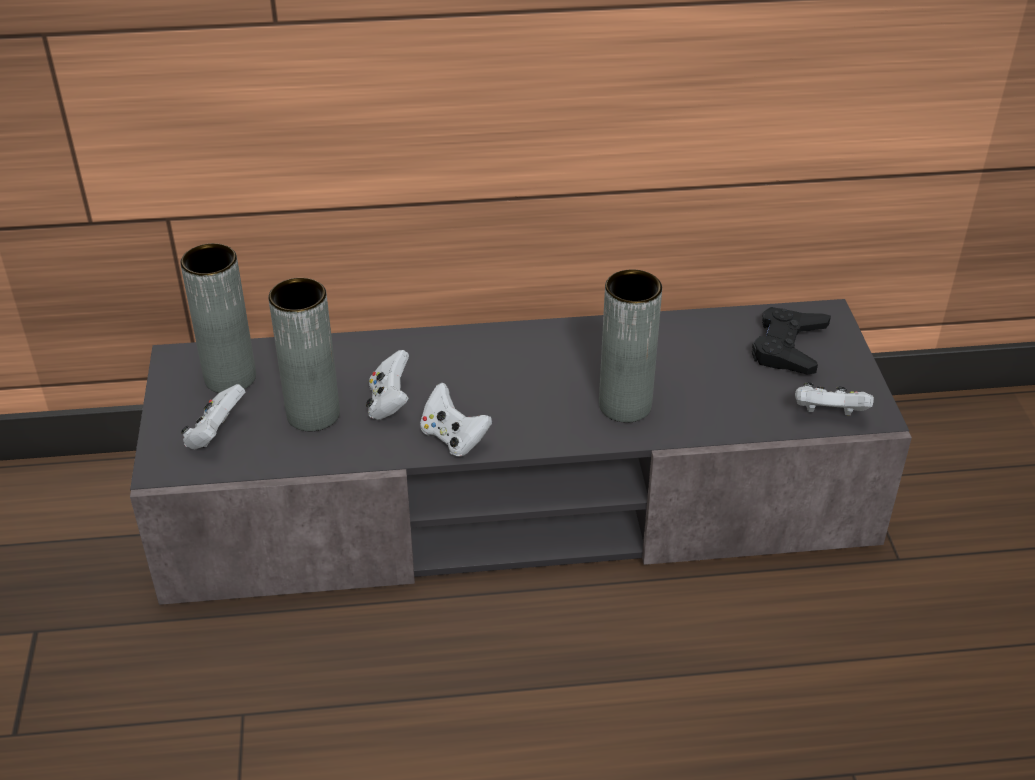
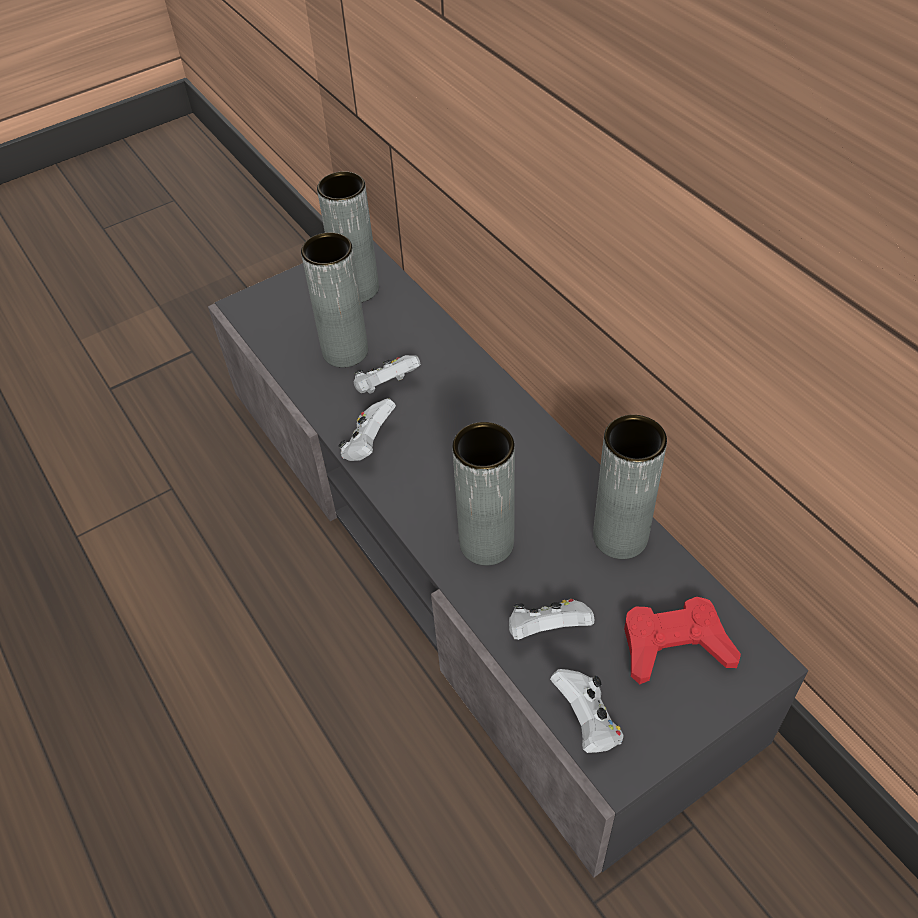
camera: 65 degrees right, 10 degrees up
white game controller [181,384,246,450] -> white game controller moved to [509,599,594,640]
black game controller [752,307,831,375] -> red game controller [624,597,741,685]
none -> grey vase [593,415,667,559]

